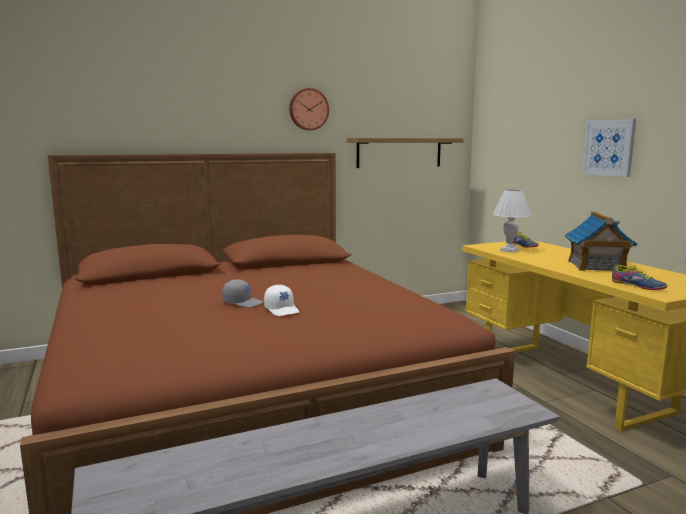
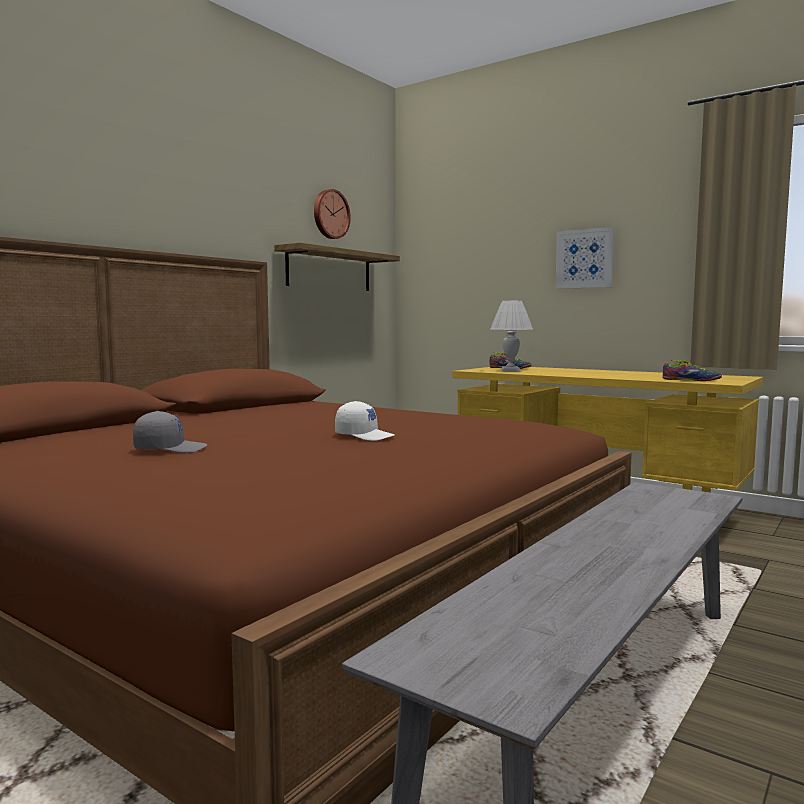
camera: 30 degrees left, 5 degrees down
grey cap [222,279,263,308] -> grey cap moved to [133,411,208,453]
wall clock [289,88,329,130] -> wall clock moved to [314,189,351,239]
toy house [565,212,638,271] -> none

